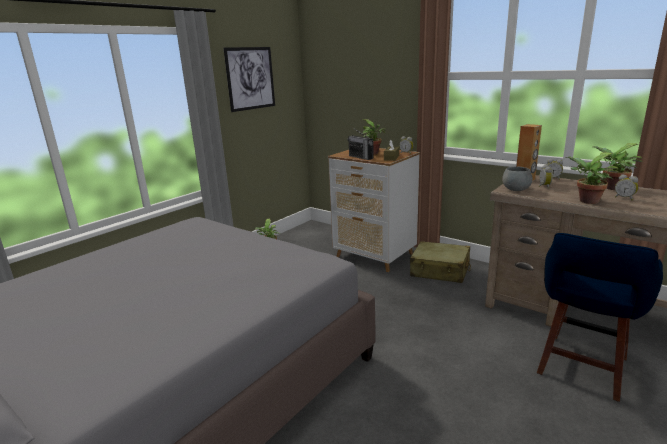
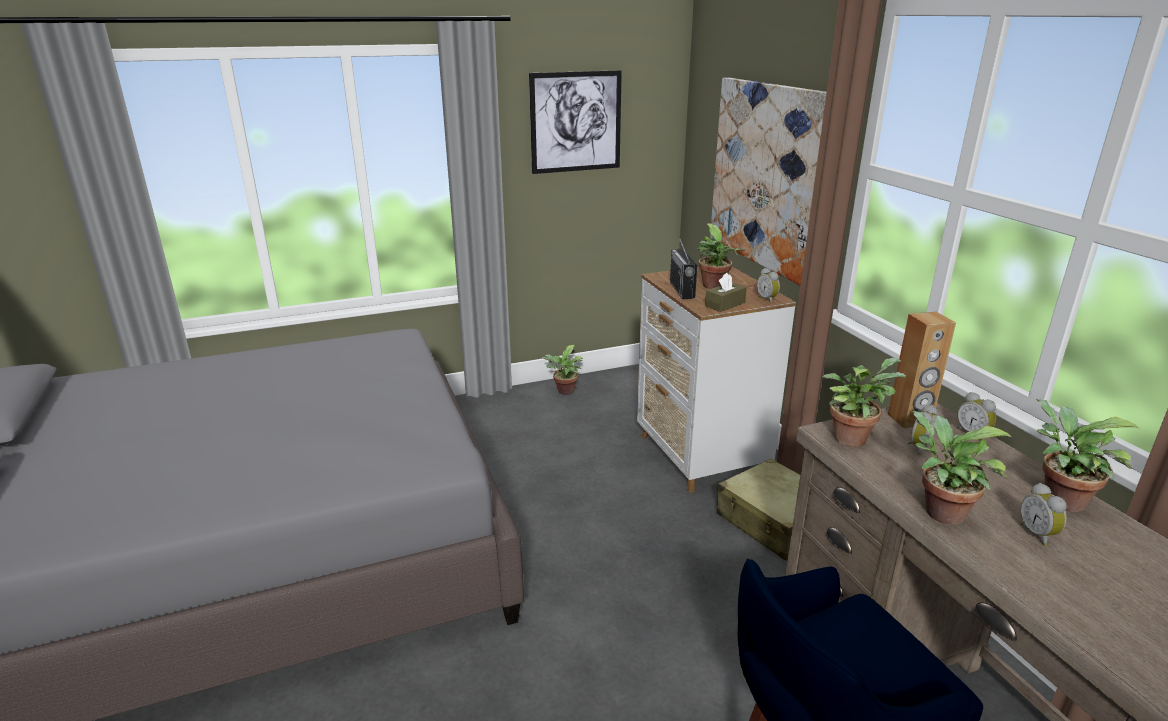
camera: 30 degrees right, 5 degrees up
grey bowl [502,166,533,191] -> potted plant [823,358,906,447]
none -> picture [710,78,827,285]

